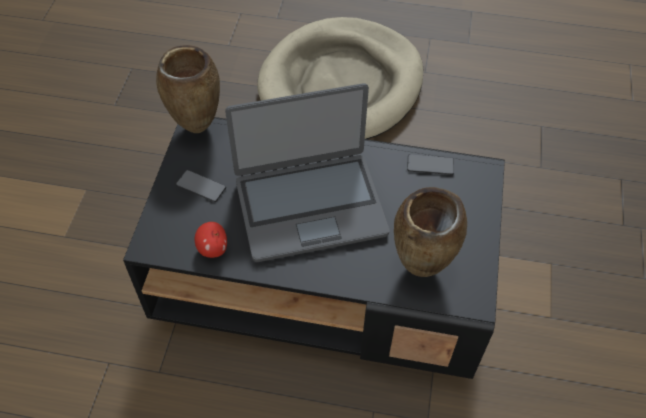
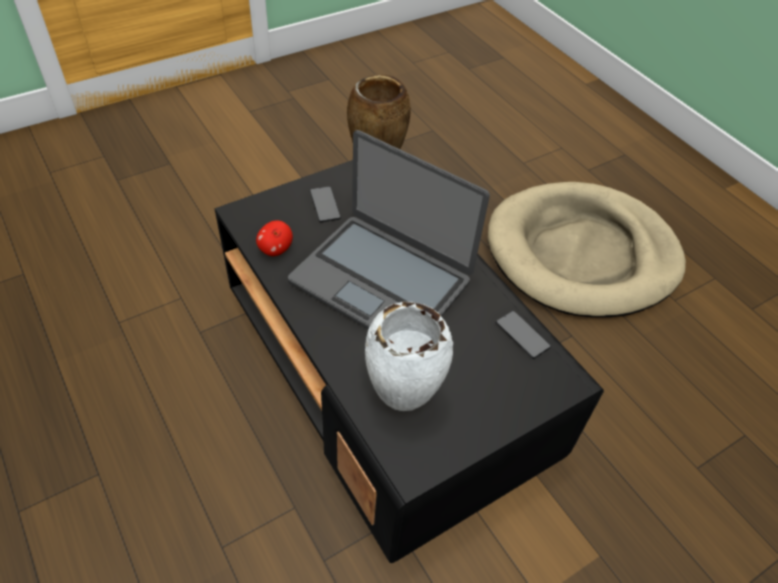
camera: 45 degrees right, 5 degrees down
brown vase [394,187,467,277] -> white vase [365,302,453,411]

